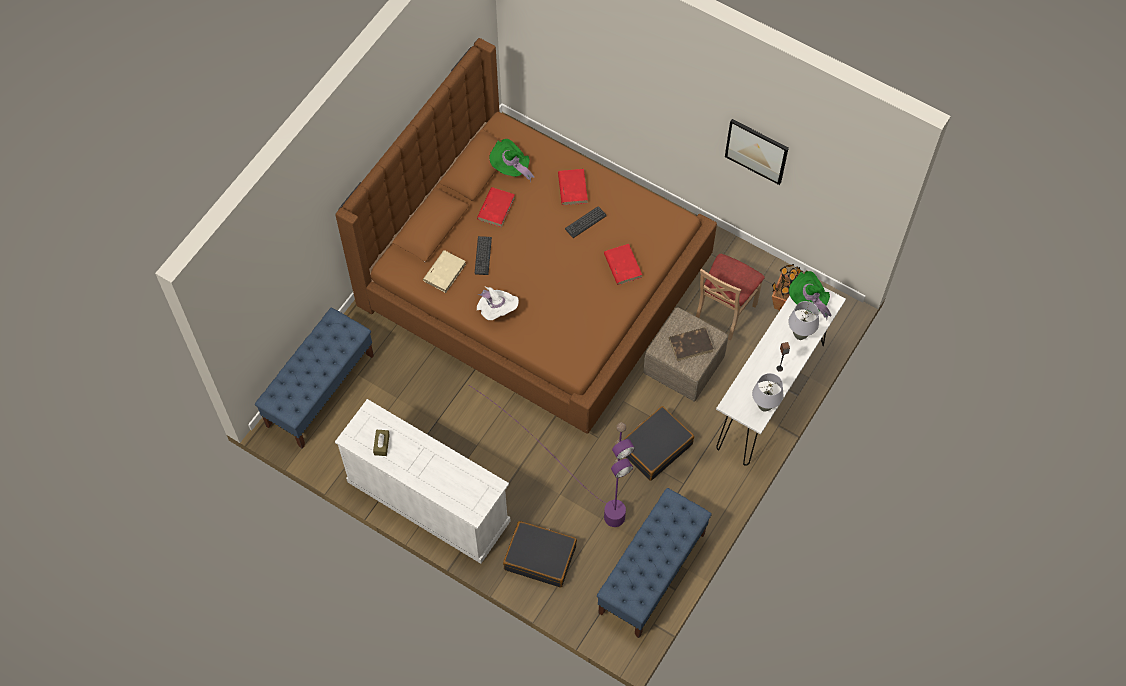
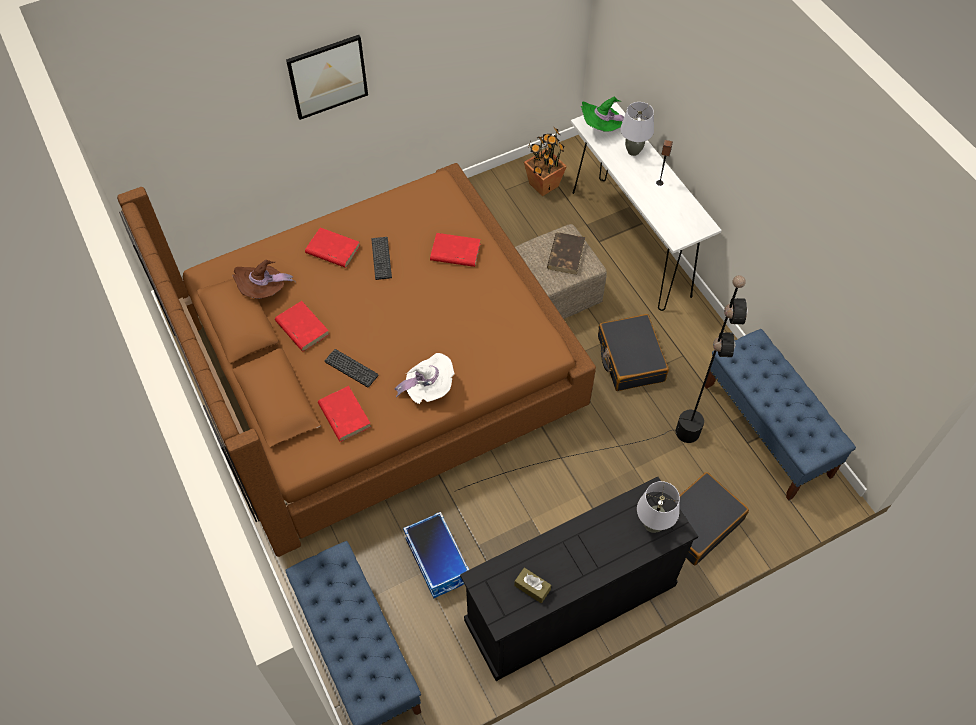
camera: 60 degrees left, 5 degrees down
white dresser [335,399,511,564] -> black dresser [460,477,698,681]
beige book [423,250,466,293] -> red book [318,386,371,442]
purple floor lamp [469,385,635,527] -> black floor lamp [456,275,748,491]
green hat [489,139,534,182] -> brown hat [232,260,296,298]
beige chair [696,254,765,340] -> none
picture [725,119,789,185] -> picture moved to [286,35,368,120]
grey table lamp [752,373,783,412] -> grey table lamp moved to [637,481,680,533]
none -> storage box [403,512,469,598]

